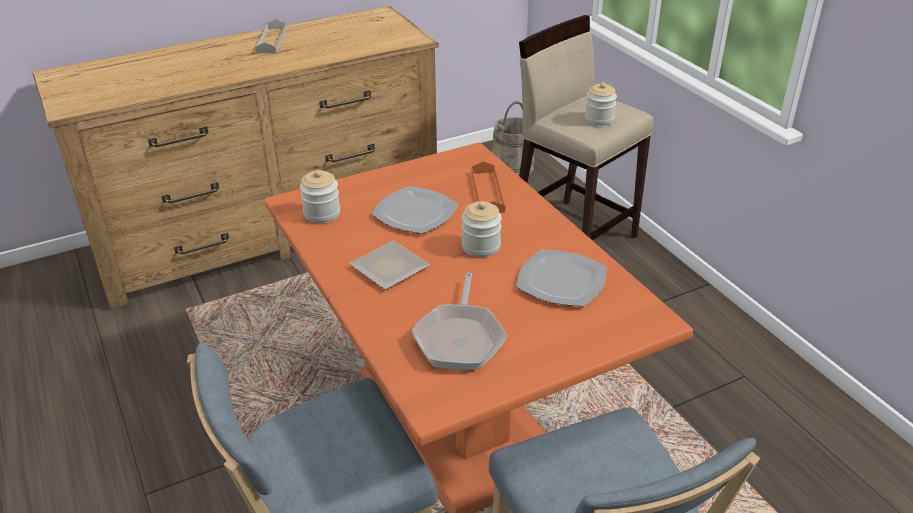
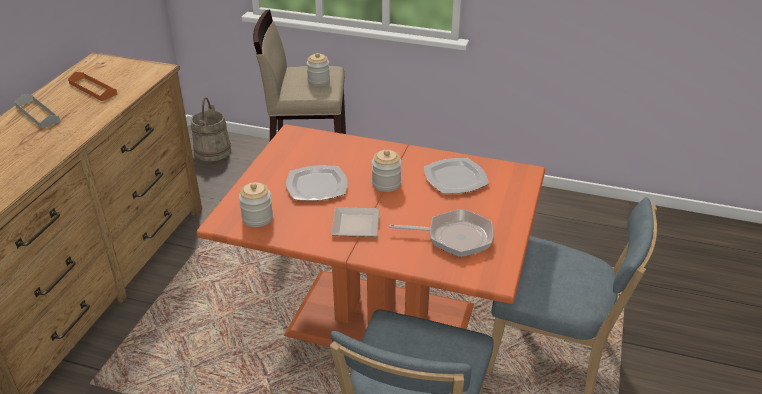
camera: 45 degrees left, 0 degrees up
frying pan [411,273,507,370] -> frying pan turned 45 degrees counterclockwise [389,209,493,257]
orange tray [471,161,506,213] -> orange tray moved to [68,72,118,101]

